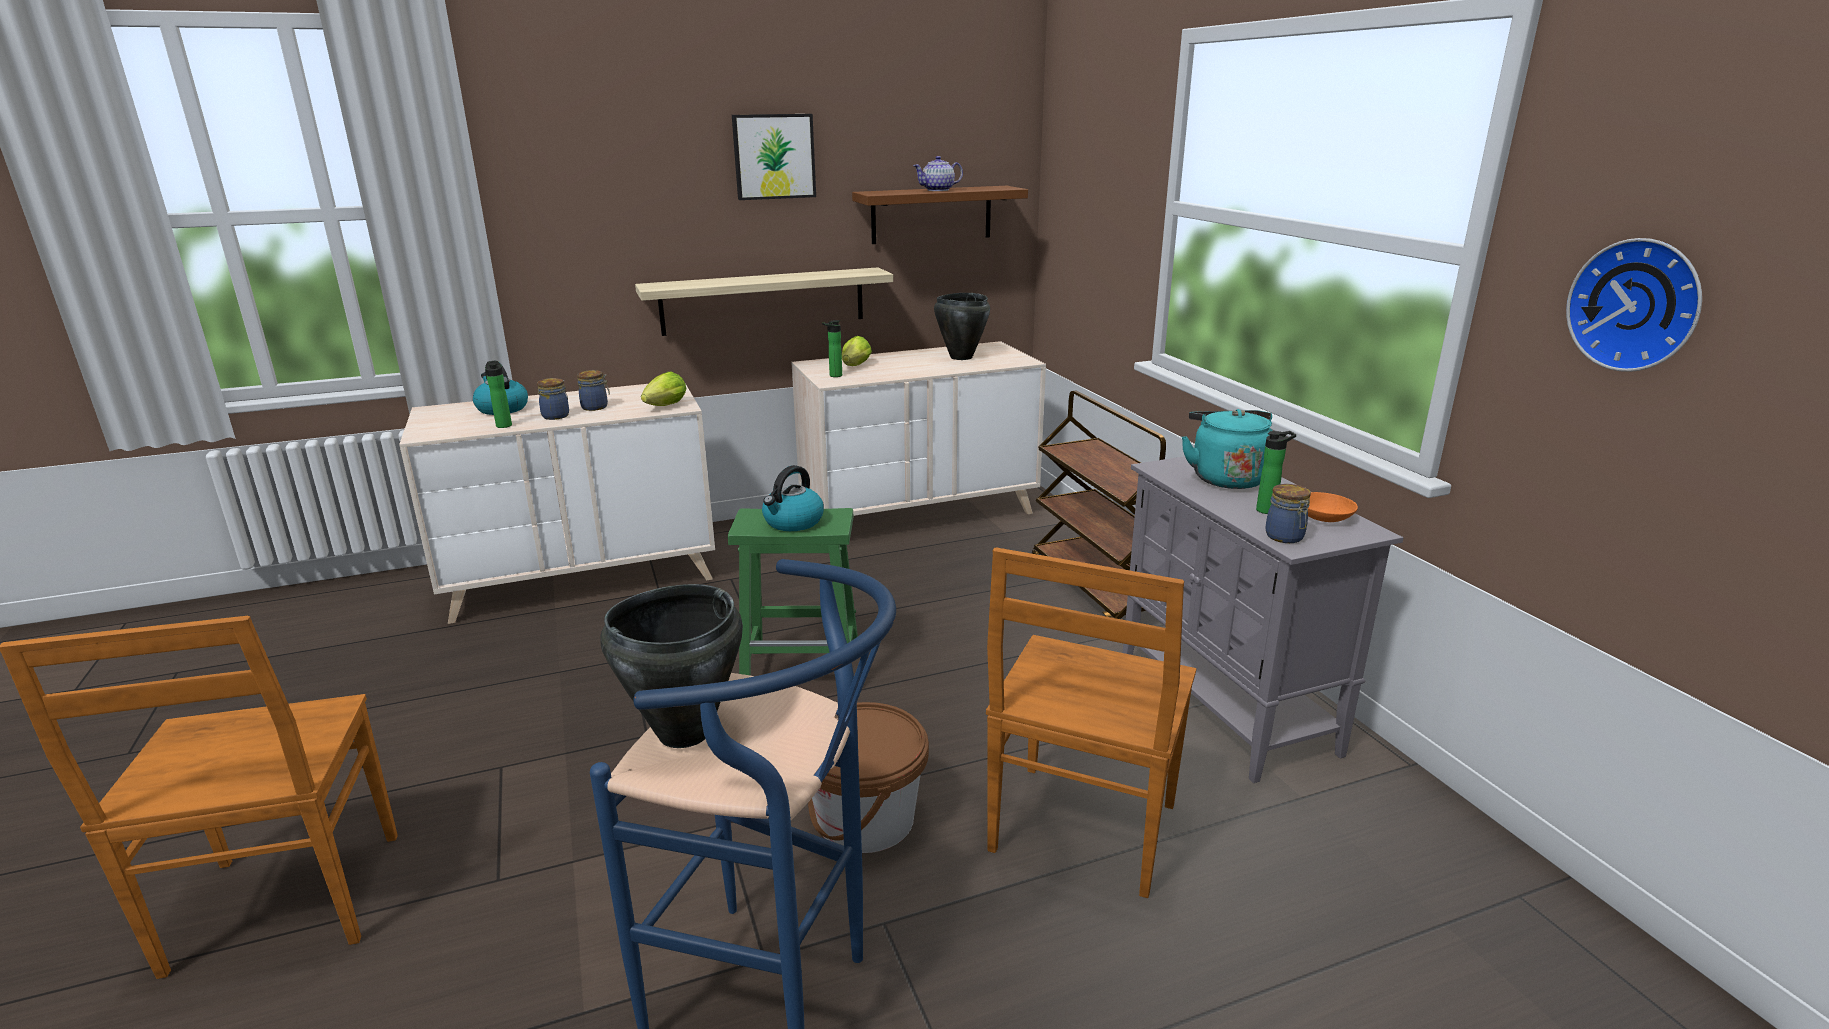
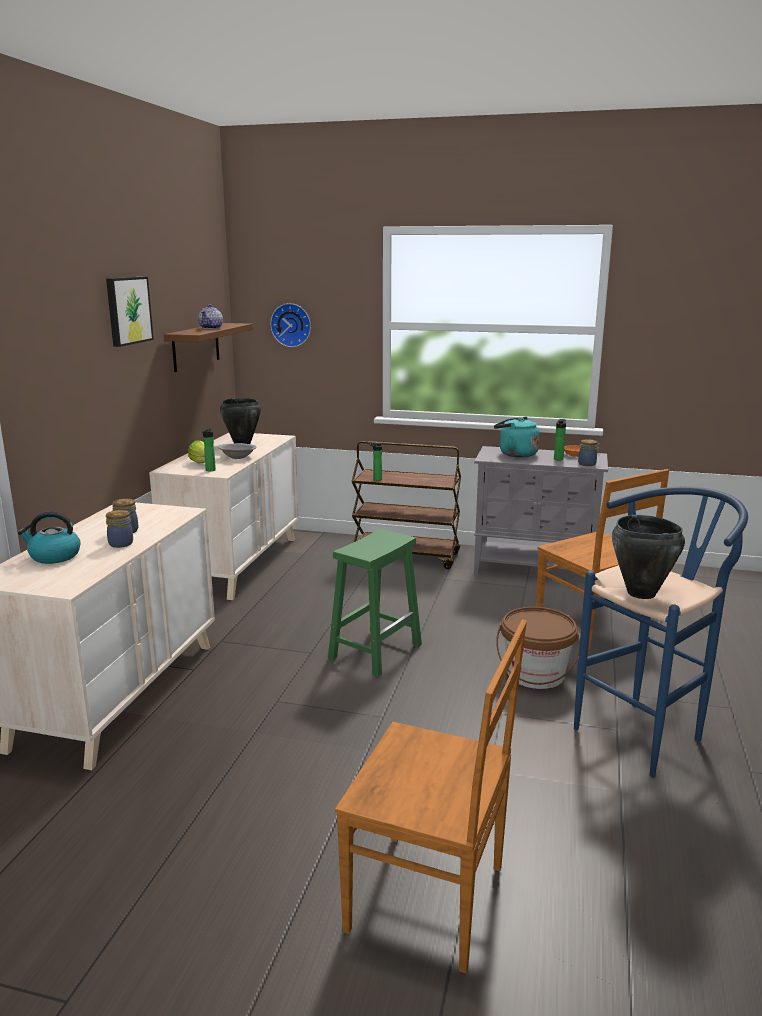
camera: 55 degrees left, 5 degrees down
bottle [485,361,512,428] -> bottle moved to [369,443,382,481]
shelf [635,267,893,336] -> none
lettuce [641,371,687,406] -> none
kettle [762,465,824,531] -> none
wall clock [1566,238,1702,372] -> wall clock moved to [270,303,311,347]
none -> grey bowl [218,443,257,459]

